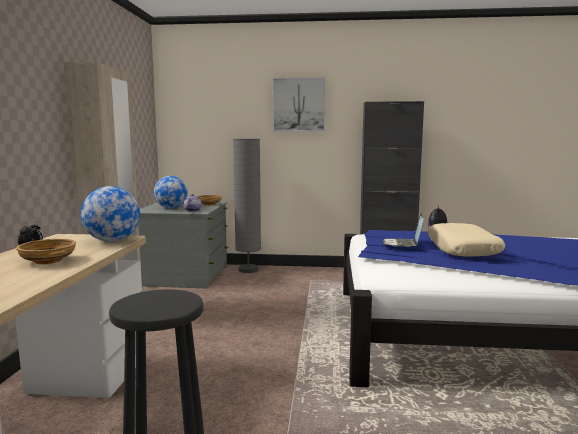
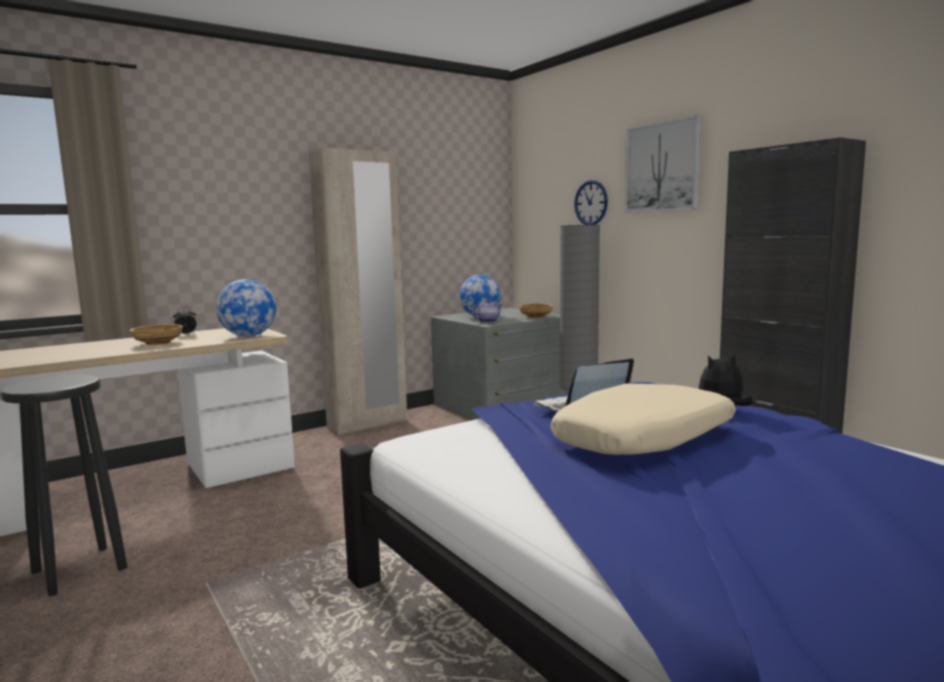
camera: 50 degrees right, 0 degrees up
none -> wall clock [574,180,608,225]

